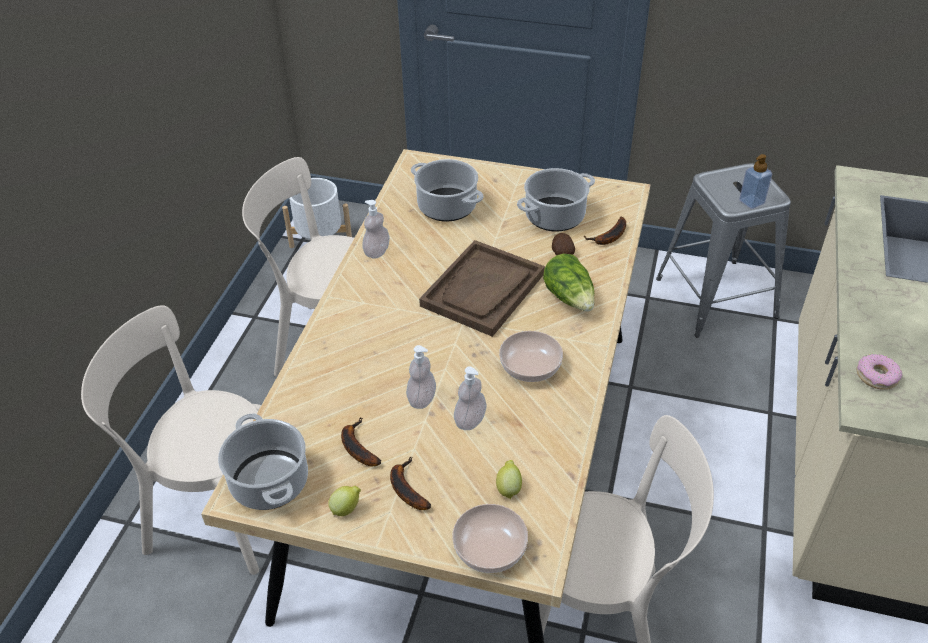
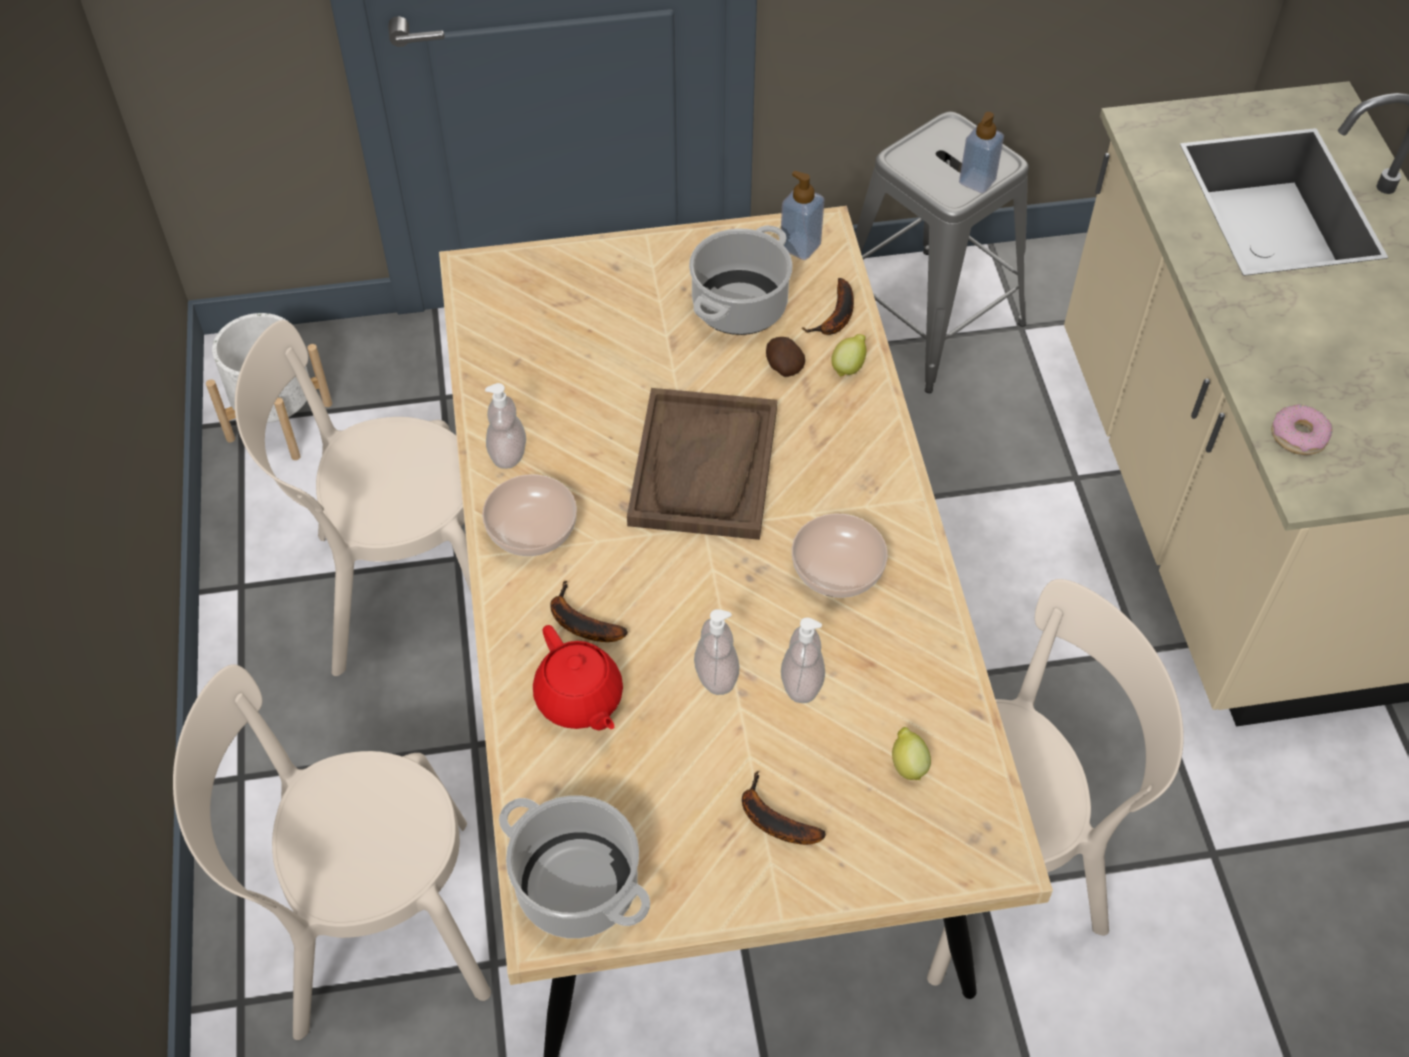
camera: 25 degrees left, 10 degrees up
lemon [328,486,361,516] -> lemon moved to [831,334,866,377]
banana [341,417,381,466] -> banana moved to [550,581,627,642]
cooking pot [411,159,483,222] -> none
bowl [452,504,528,573] -> bowl moved to [482,475,577,556]
lettuce [543,254,594,312] -> none
none -> red teapot [533,625,623,731]
none -> soap dispenser [781,171,825,260]

